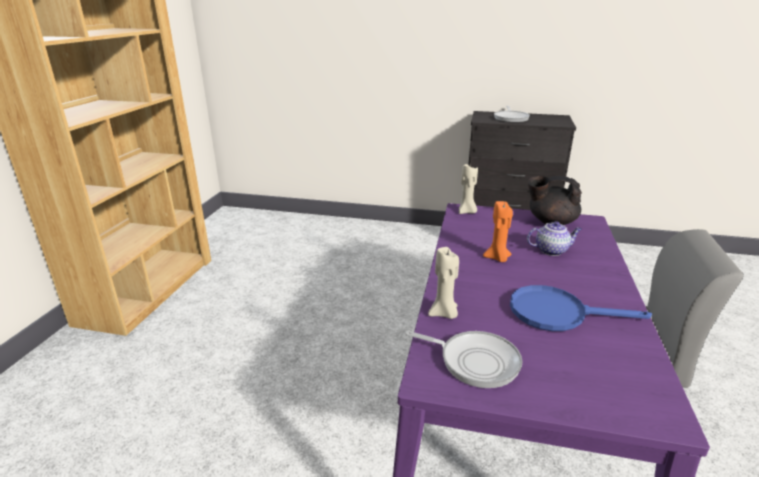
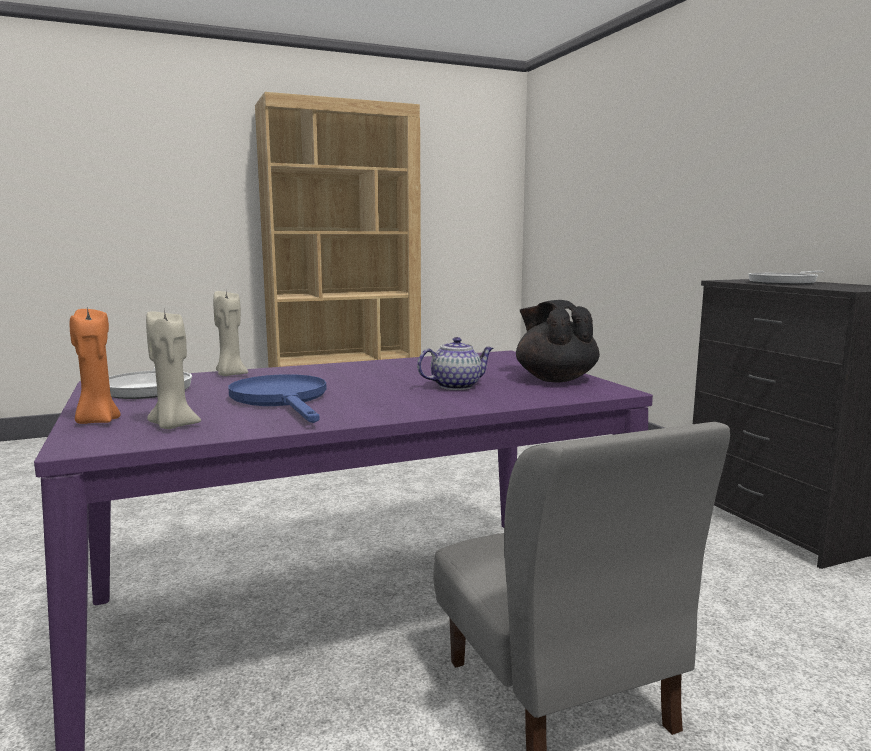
camera: 55 degrees right, 15 degrees down
beige candle [459,164,478,214] -> beige candle moved to [146,311,201,429]
orange candle [483,201,513,262] -> orange candle moved to [70,307,121,424]
teapot [527,221,582,256] -> teapot turned 75 degrees counterclockwise [417,337,493,390]

